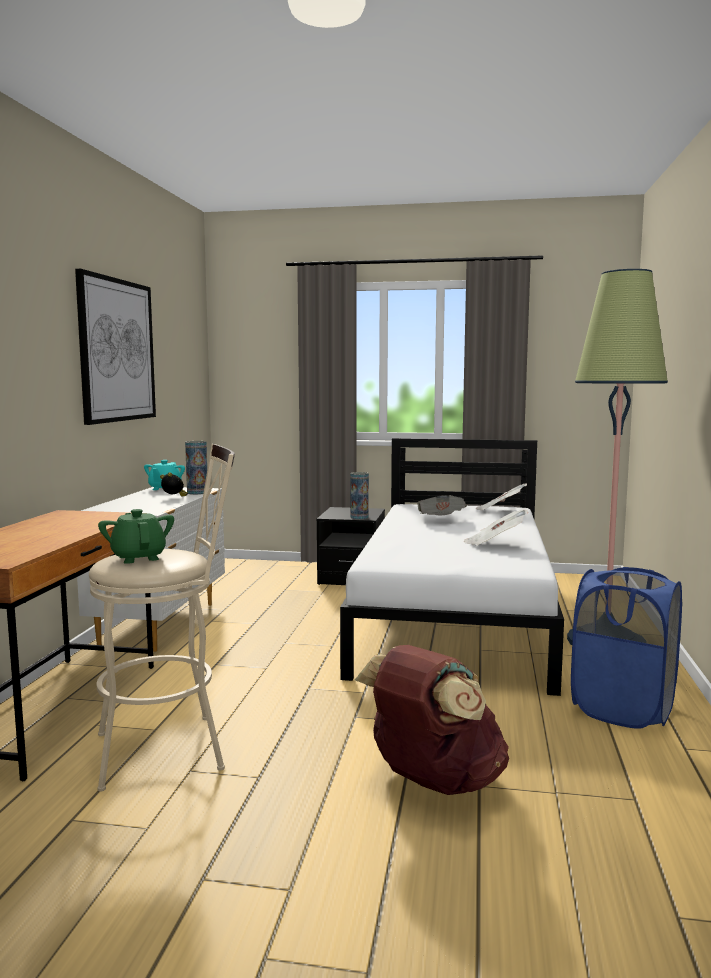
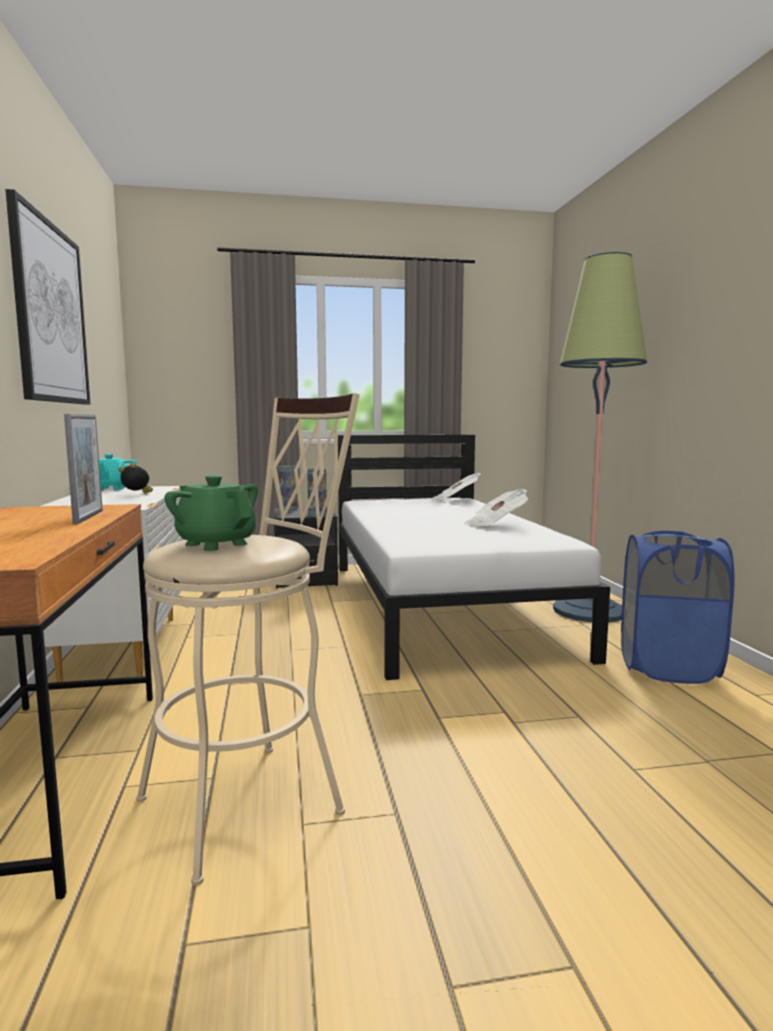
camera: 20 degrees left, 0 degrees up
vase [185,441,207,495] -> vase moved to [279,466,297,511]
brown backpack [355,645,509,795] -> none
newspaper [417,495,467,515] -> none
none -> picture frame [64,414,103,524]

